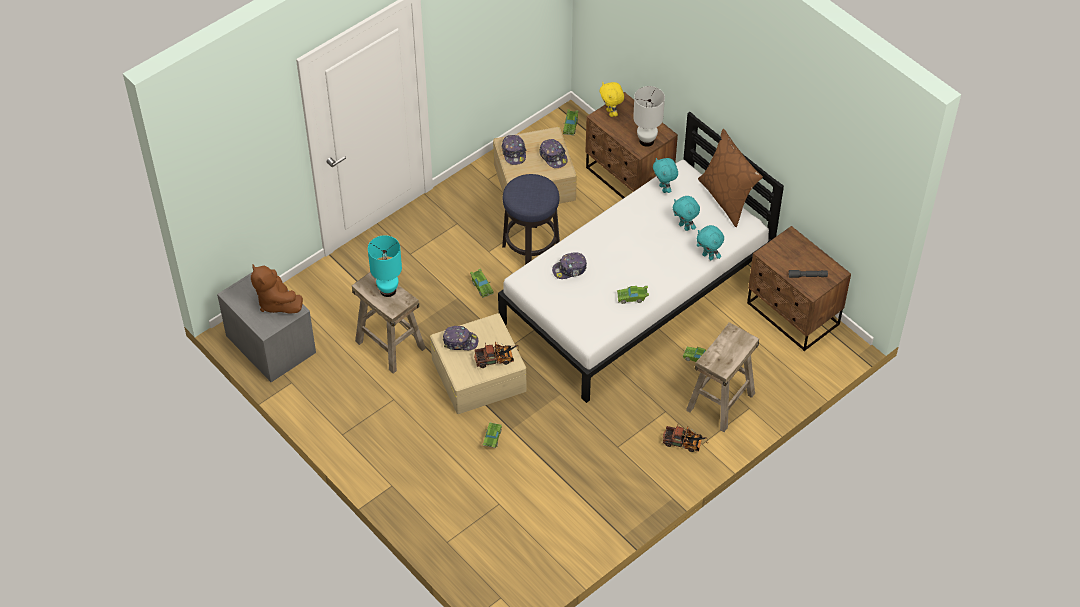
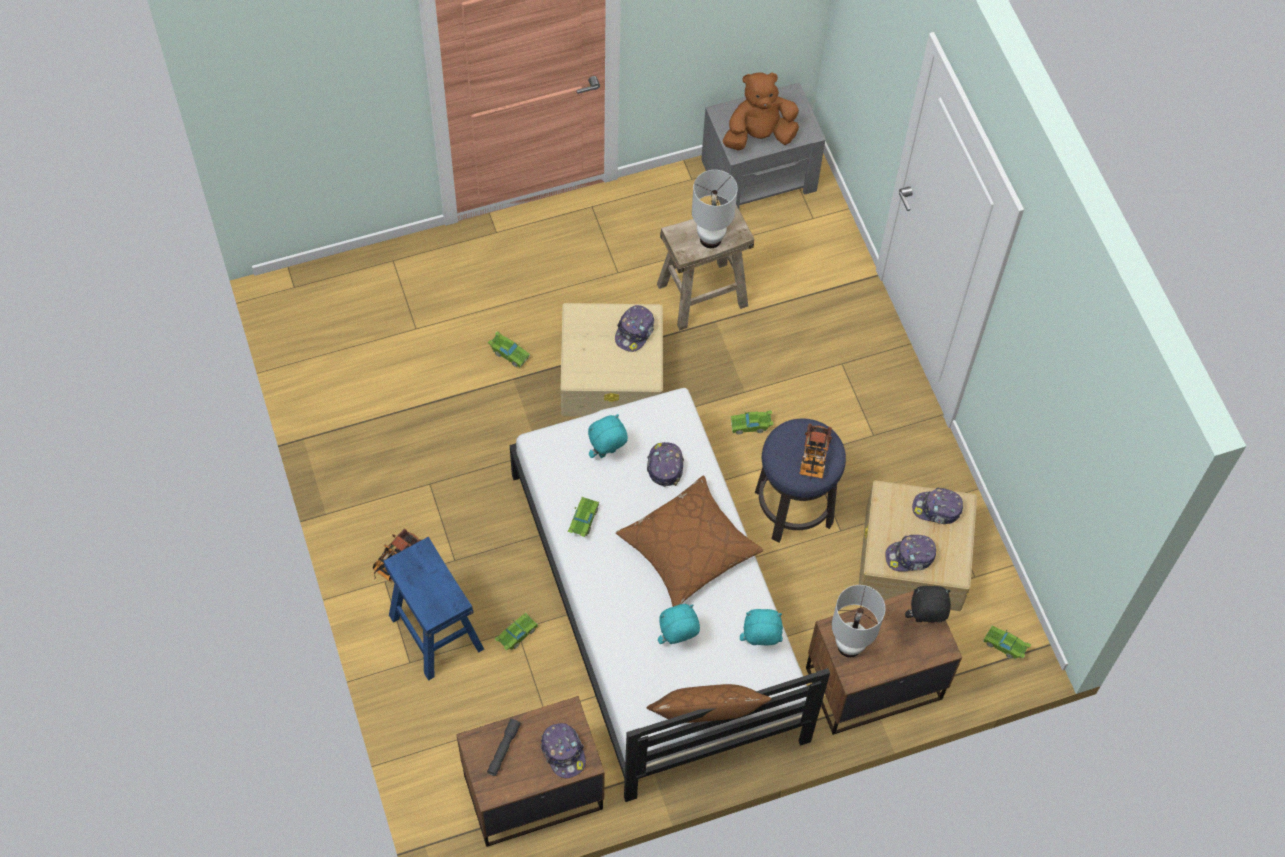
camera: 110 degrees right, 10 degrees up
turquoise table lamp [368,235,402,297] -> white table lamp [692,170,738,248]
toy truck [474,342,519,368] -> toy truck moved to [799,424,832,481]
yellow plush toy [599,82,624,117] -> black plush toy [905,586,951,623]
beige stool [686,322,759,432] -> blue stool [384,537,484,681]
turquoise plush toy [696,225,724,260] -> turquoise plush toy moved to [588,414,628,458]
none -> cap [541,723,586,778]
none -> brown pillow [616,476,763,607]

